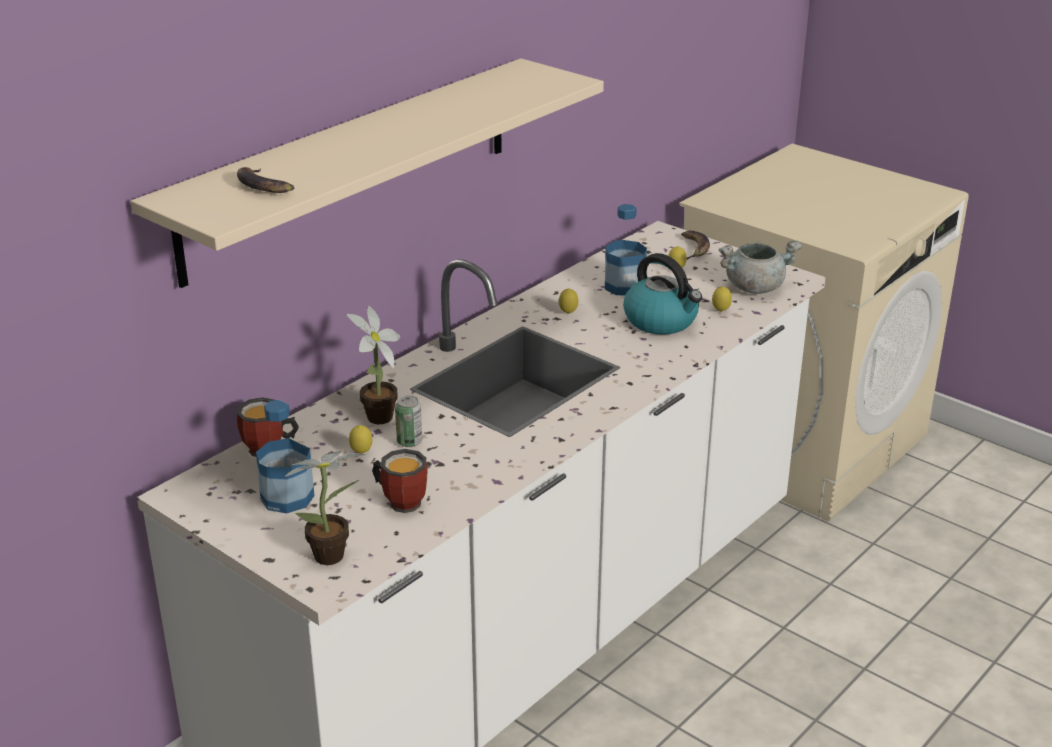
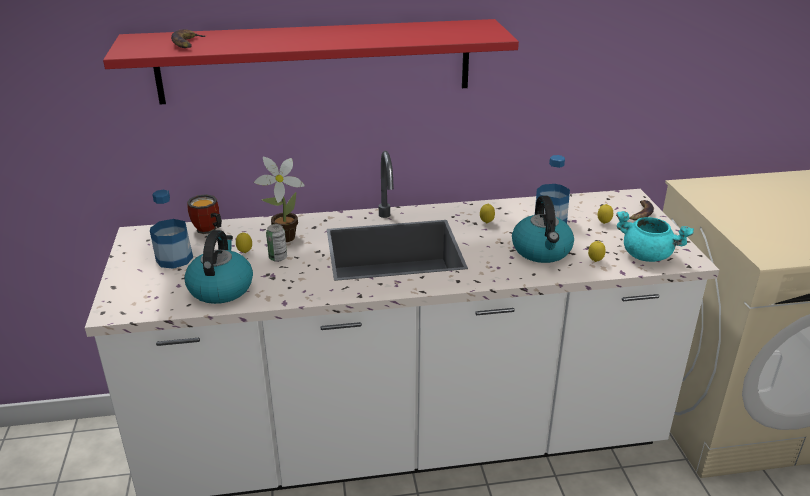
camera: 40 degrees right, 0 degrees up
beige shelf [131,58,604,288] -> red shelf [103,19,519,104]
potted plant [285,451,366,565] -> none
mug [372,449,428,513] -> kettle [184,230,253,304]
grey cooking pot [719,241,802,294] -> turquoise cooking pot [616,211,694,262]

